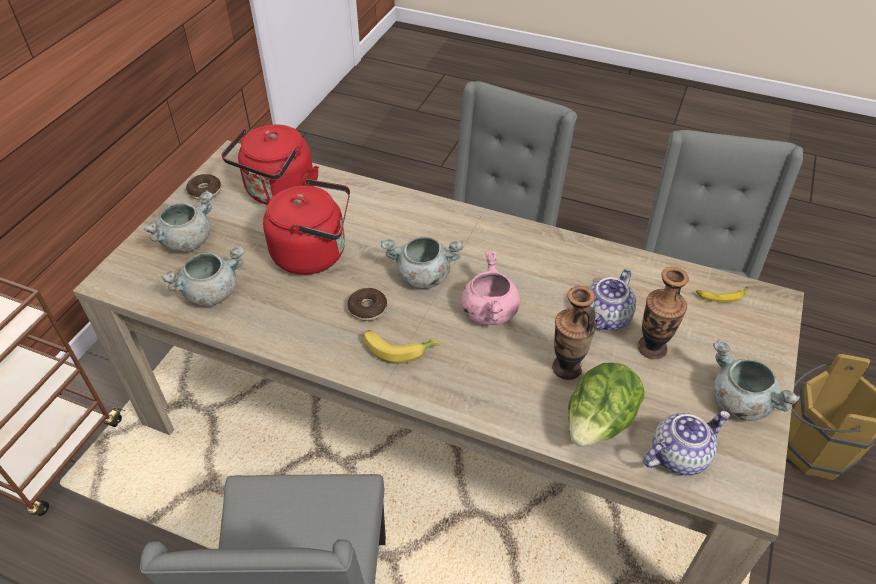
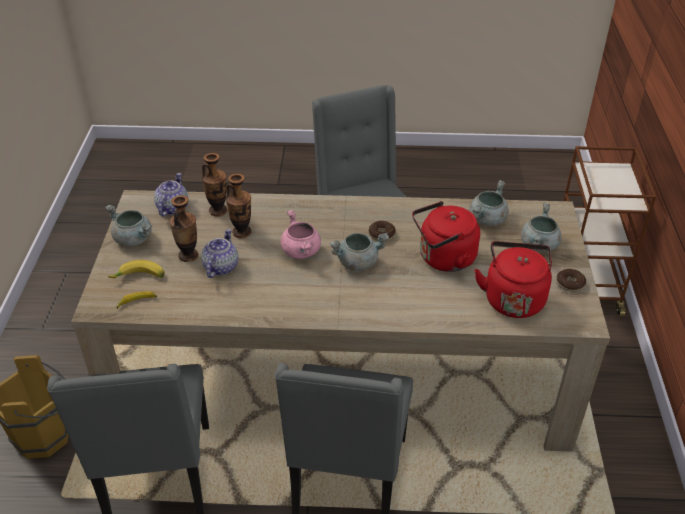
camera: 160 degrees right, 5 degrees down
banana [363,330,441,364] -> banana moved to [108,260,165,278]
lettuce [568,363,645,447] -> vase [202,153,227,217]
teapot [643,411,730,475] -> teapot turned 150 degrees clockwise [154,173,188,216]

